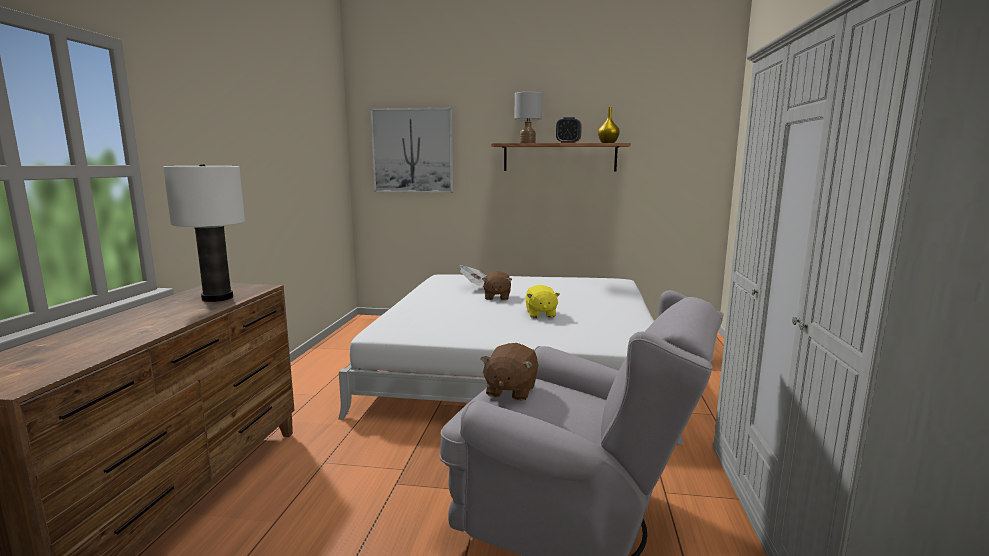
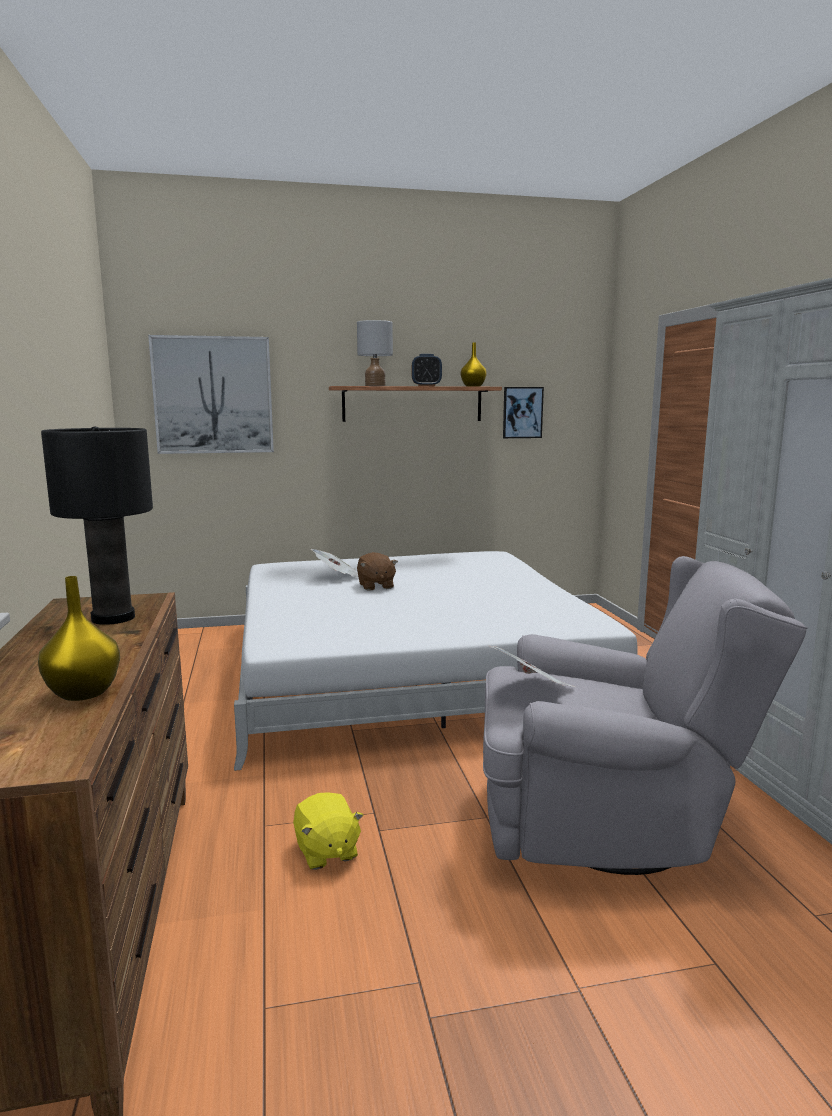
camera: 20 degrees left, 0 degrees up
white table lamp [163,164,245,302] -> black table lamp [41,426,153,625]
brown plush toy [481,343,538,401] -> newspaper [491,646,575,687]
yellow plush toy [525,285,560,318] -> yellow plush toy moved to [293,792,363,870]
none -> yellow vase [38,576,120,701]
none -> picture [503,387,544,438]

